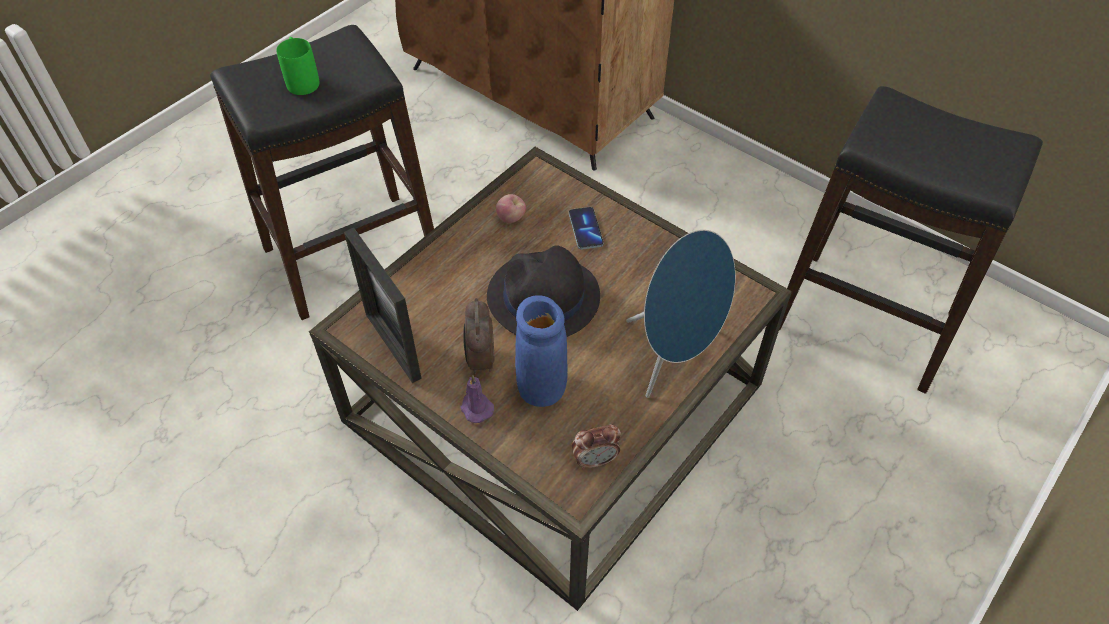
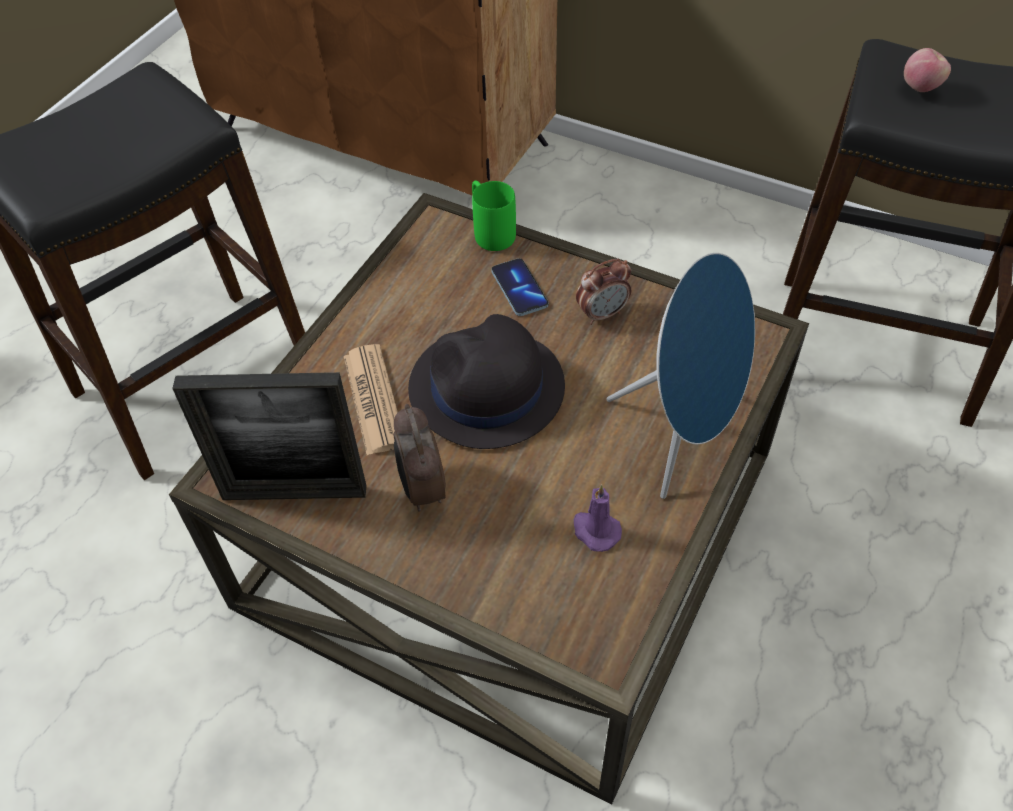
camera: 10 degrees left, 0 degrees up
green mug [276,37,320,95] -> green mug moved to [472,181,516,251]
picture frame [344,228,422,383] -> picture frame turned 45 degrees counterclockwise [172,372,367,500]
purple candle [461,375,494,423] -> purple candle moved to [574,484,622,552]
apple [496,194,526,223] -> apple moved to [904,48,951,92]
blue vase [515,295,567,407] -> none
alarm clock [572,424,621,469] -> alarm clock moved to [576,259,631,325]
none -> newspaper [344,344,398,455]

